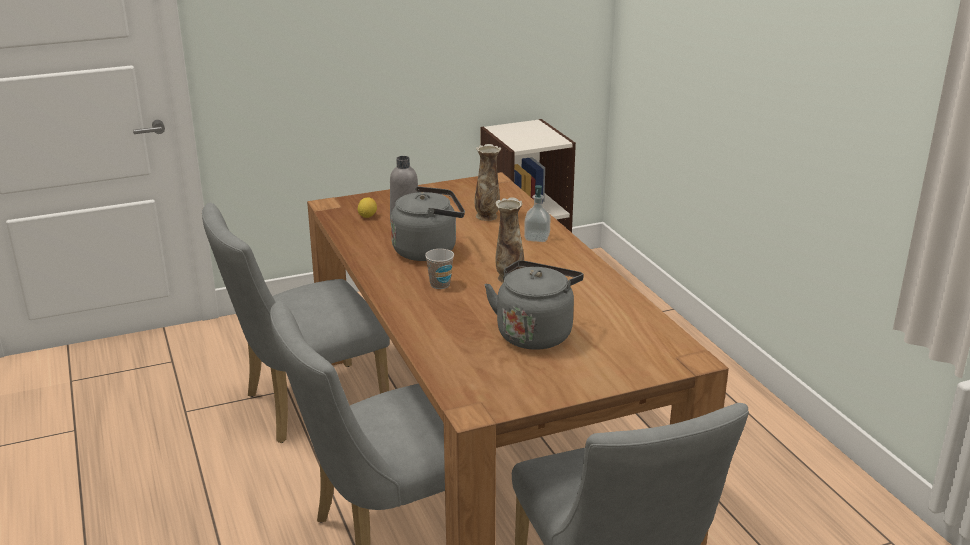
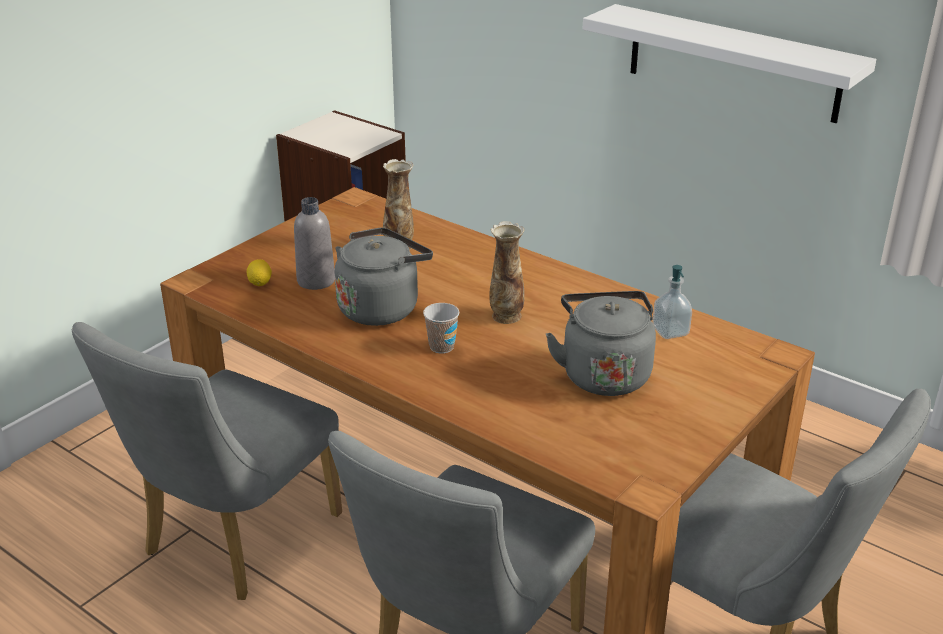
camera: 30 degrees left, 5 degrees up
soap dispenser [524,185,551,242] -> soap dispenser moved to [652,265,692,339]
none -> white shelf [583,4,876,123]

